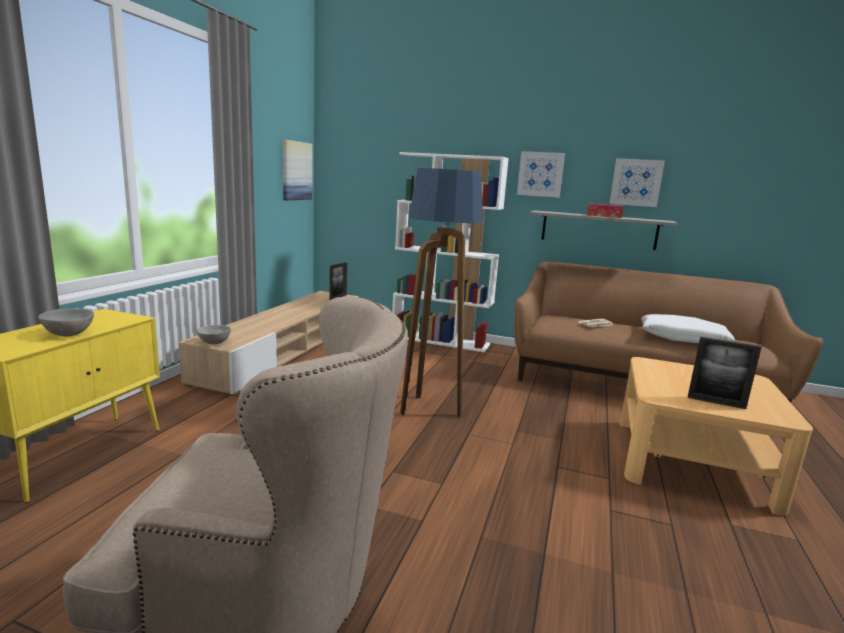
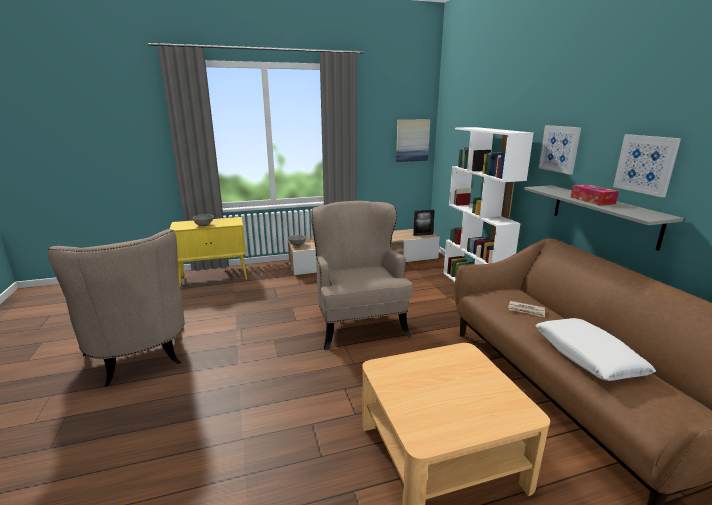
camera: 55 degrees right, 5 degrees up
floor lamp [400,168,483,418] -> beige armchair [311,201,413,350]
picture frame [688,337,761,409] -> none

